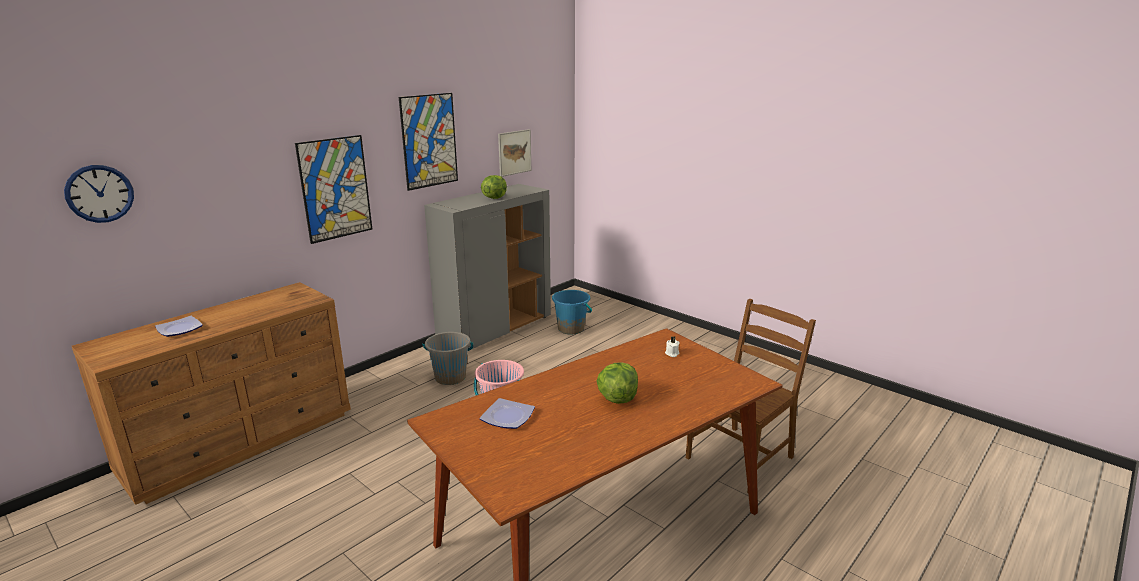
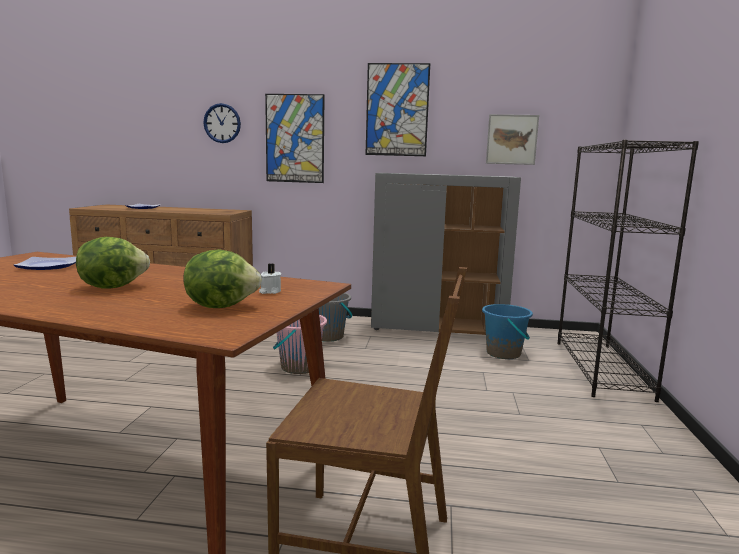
camera: 55 degrees right, 10 degrees down
wall clock [64,165,134,223] -> wall clock moved to [204,103,241,143]
lettuce [481,175,507,199] -> lettuce moved to [183,249,262,308]
none -> black bookcase [558,140,699,402]

